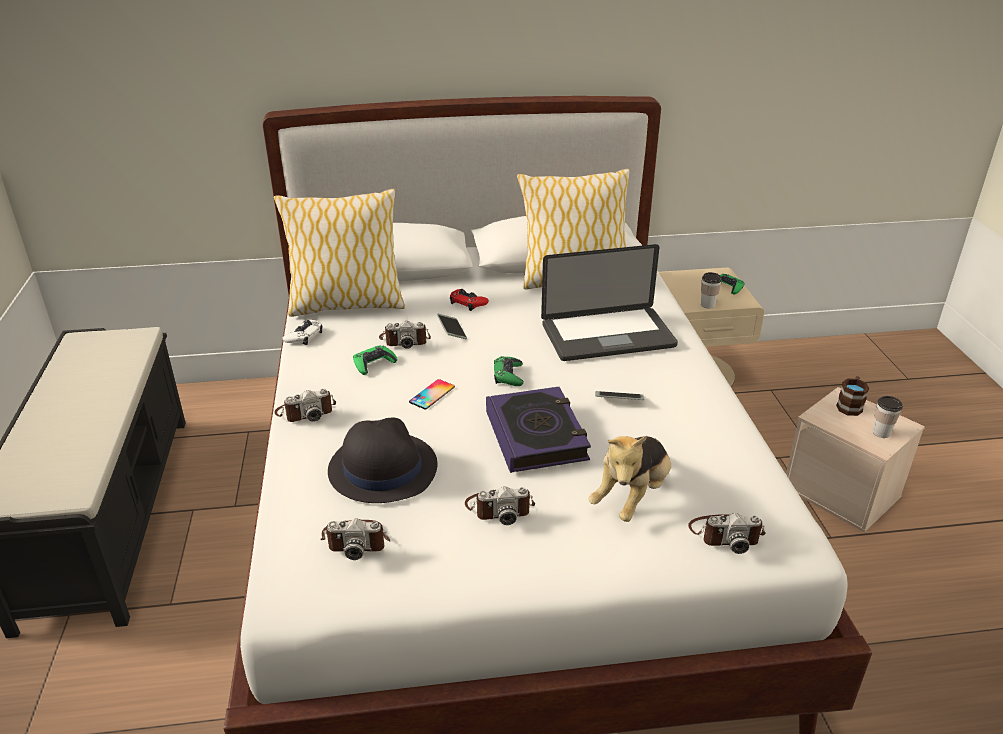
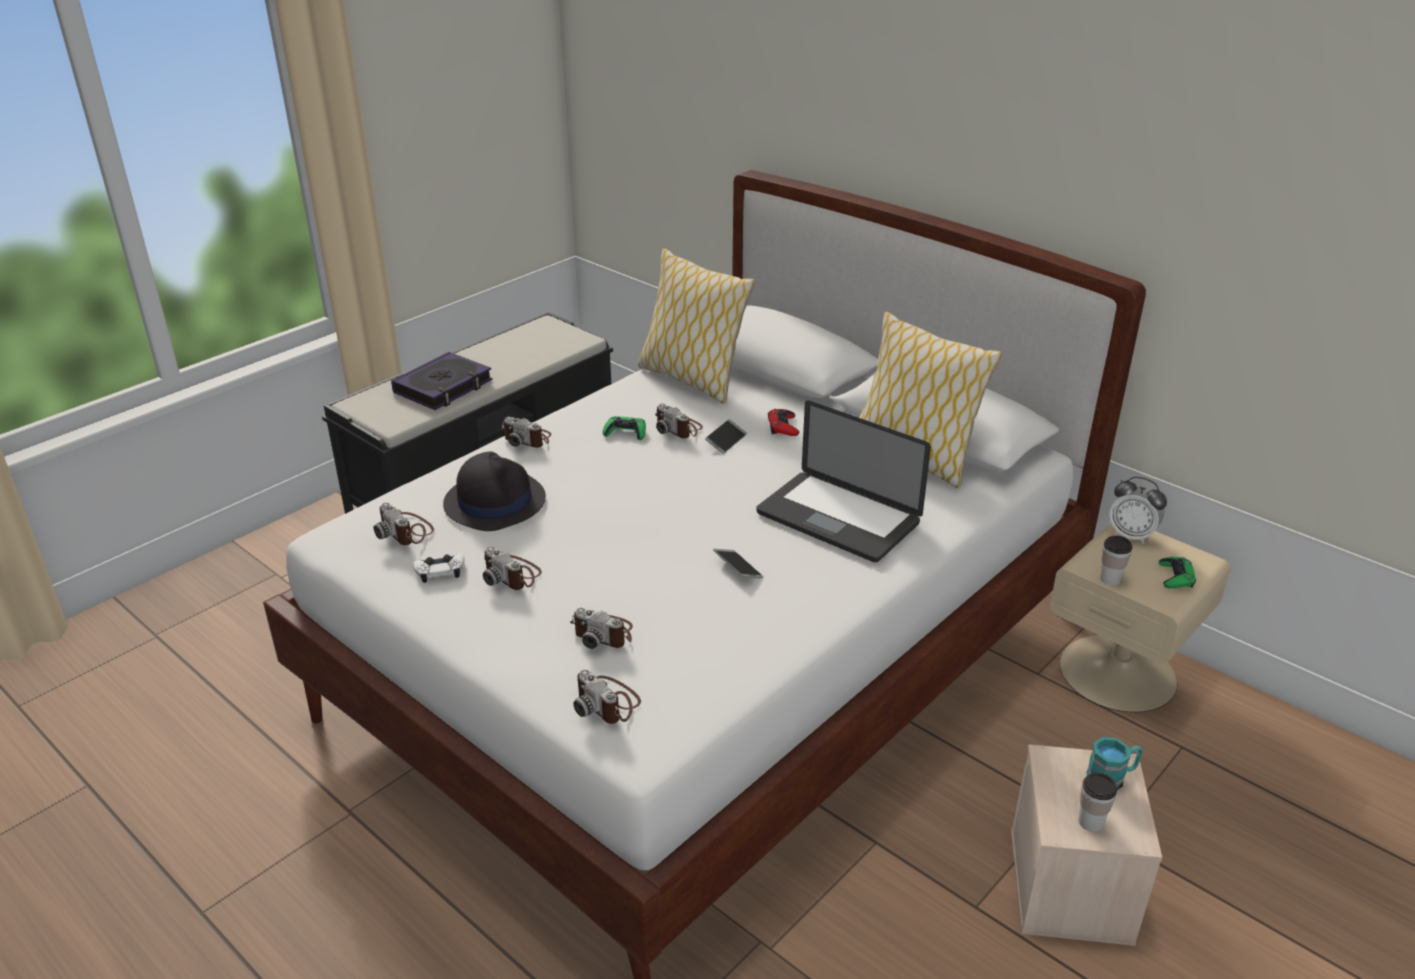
camera: 50 degrees right, 0 degrees up
white game controller [283,320,323,345] -> white game controller moved to [413,553,465,583]
phone [409,379,455,410] -> none
book [486,387,591,473] -> book moved to [391,352,493,410]
green game controller [494,356,524,386] -> none
plush toy [588,436,671,522] -> camera [570,608,633,649]
brown mug [836,376,869,416] -> turquoise mug [1086,737,1143,790]
none -> alarm clock [1109,477,1167,544]

